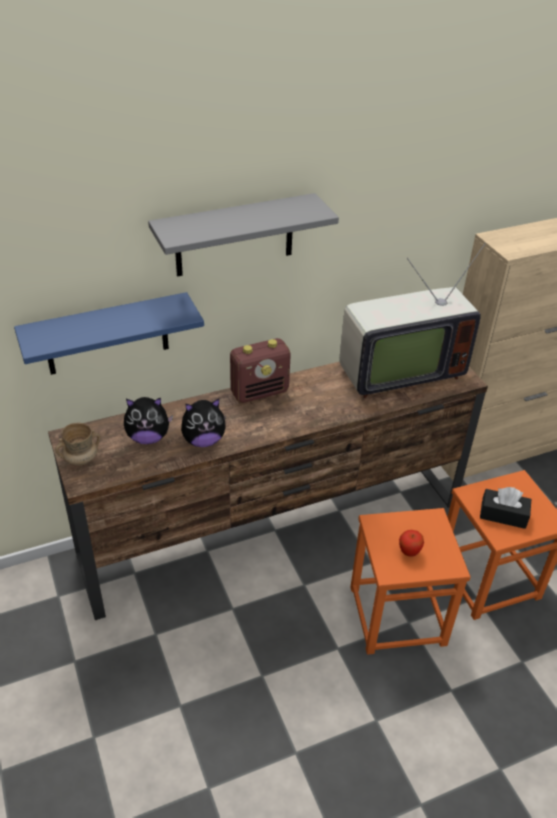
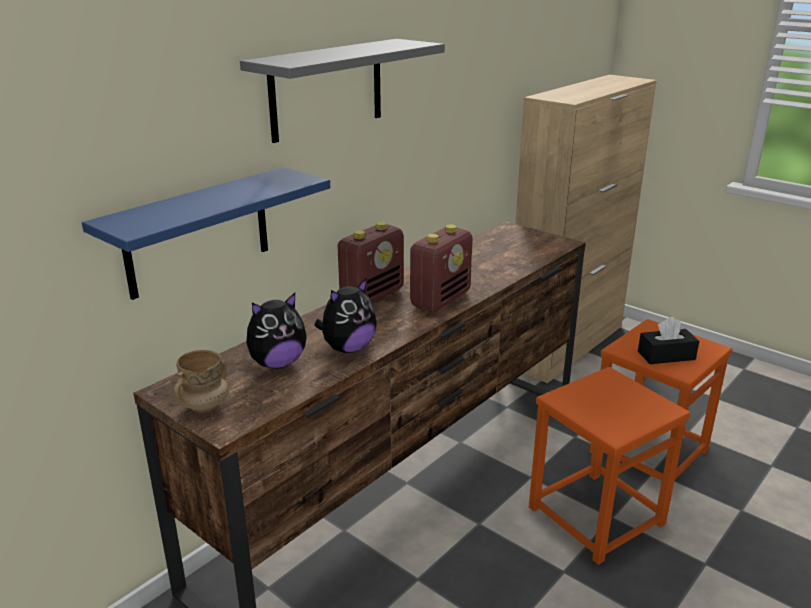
camera: 25 degrees left, 15 degrees down
television [339,243,486,398] -> none
apple [399,530,424,557] -> none
none -> radio [410,225,473,312]

